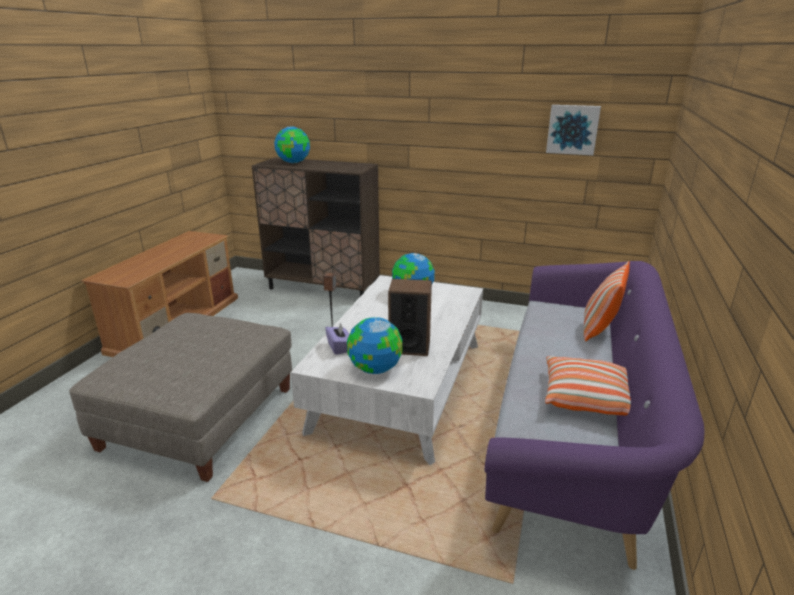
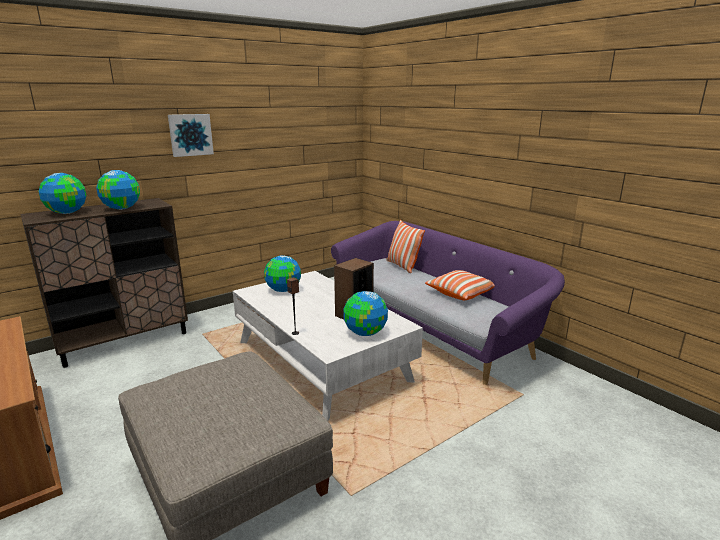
camera: 55 degrees left, 5 degrees down
purple tissue box [325,322,349,355] -> none
picture [546,105,601,155] -> picture moved to [168,114,214,157]
none -> globe [96,170,140,210]

